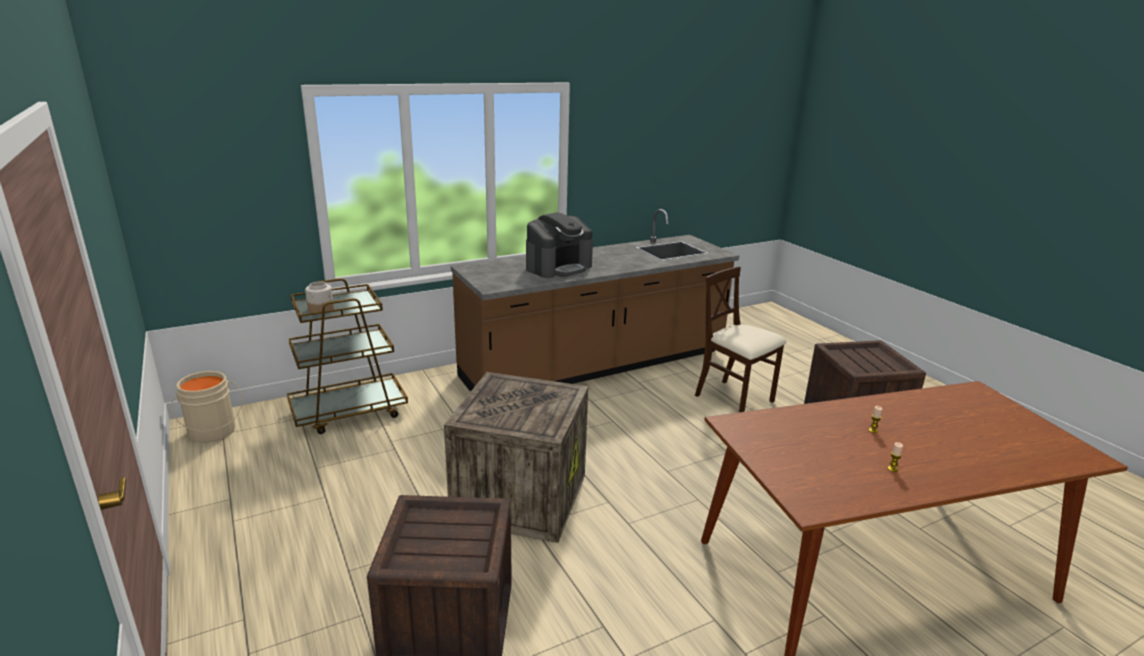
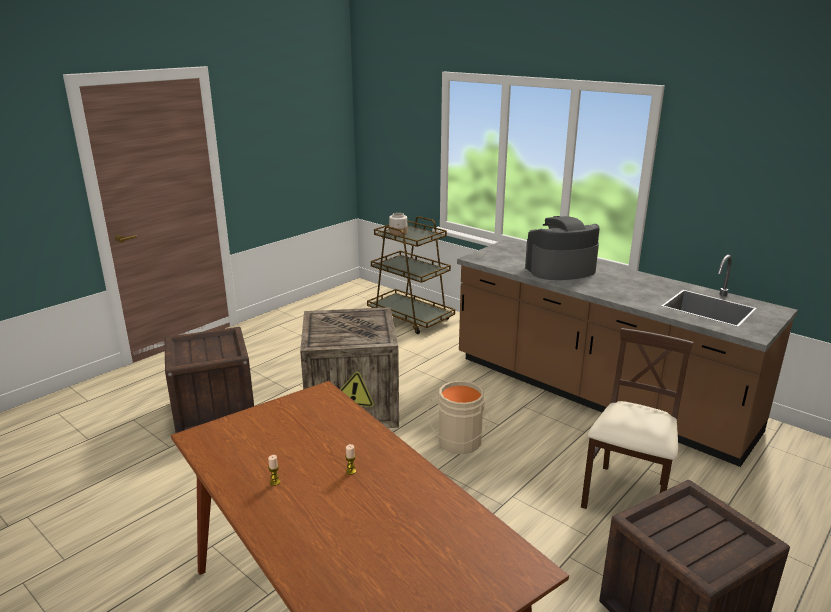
camera: 70 degrees right, 0 degrees up
beige bucket [171,371,243,443] -> beige bucket moved to [427,381,489,454]
coffee machine [526,212,593,278] -> coffee machine turned 135 degrees clockwise [525,216,600,280]

